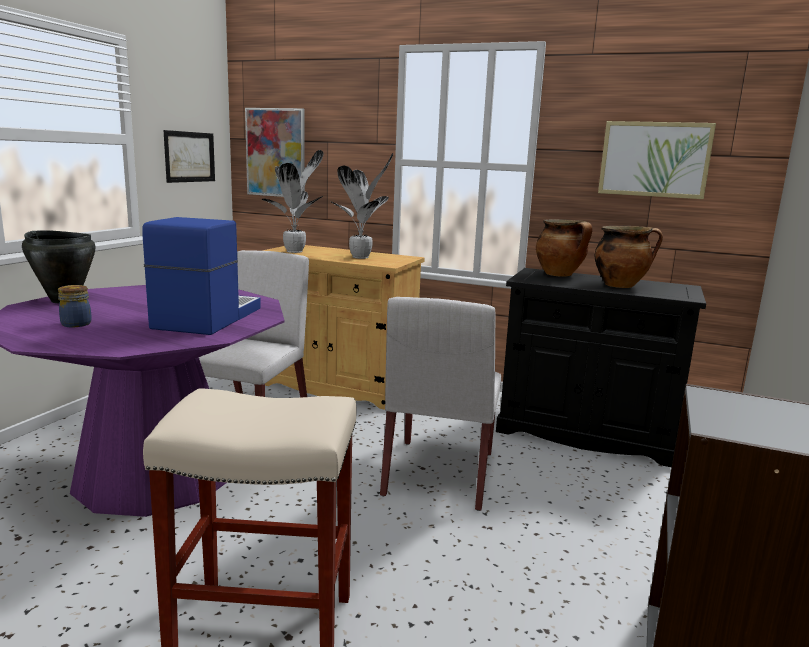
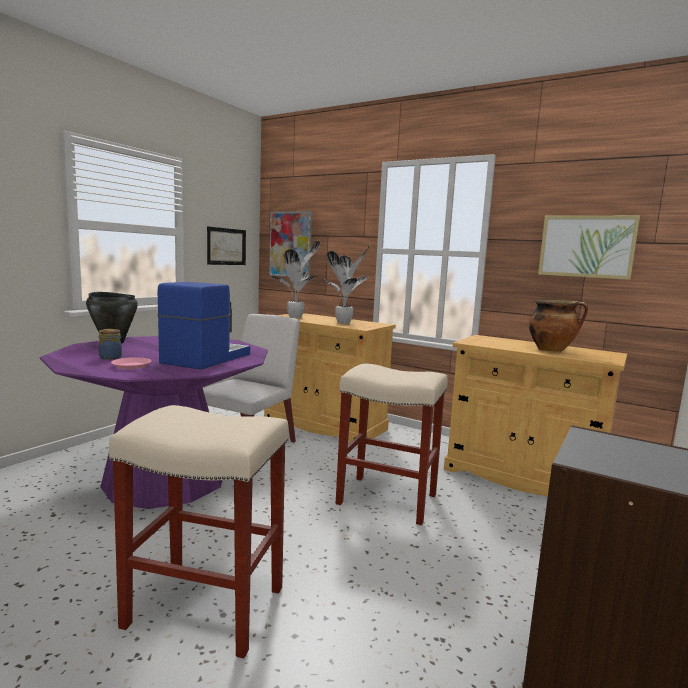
camera: 10 degrees right, 5 degrees down
white chair [380,297,501,511] -> beige stool [336,364,448,525]
black cabinet [496,268,706,467] -> beige cabinet [444,335,627,497]
cooking pot [536,219,592,277] -> none
none -> pink plate [111,357,151,369]

